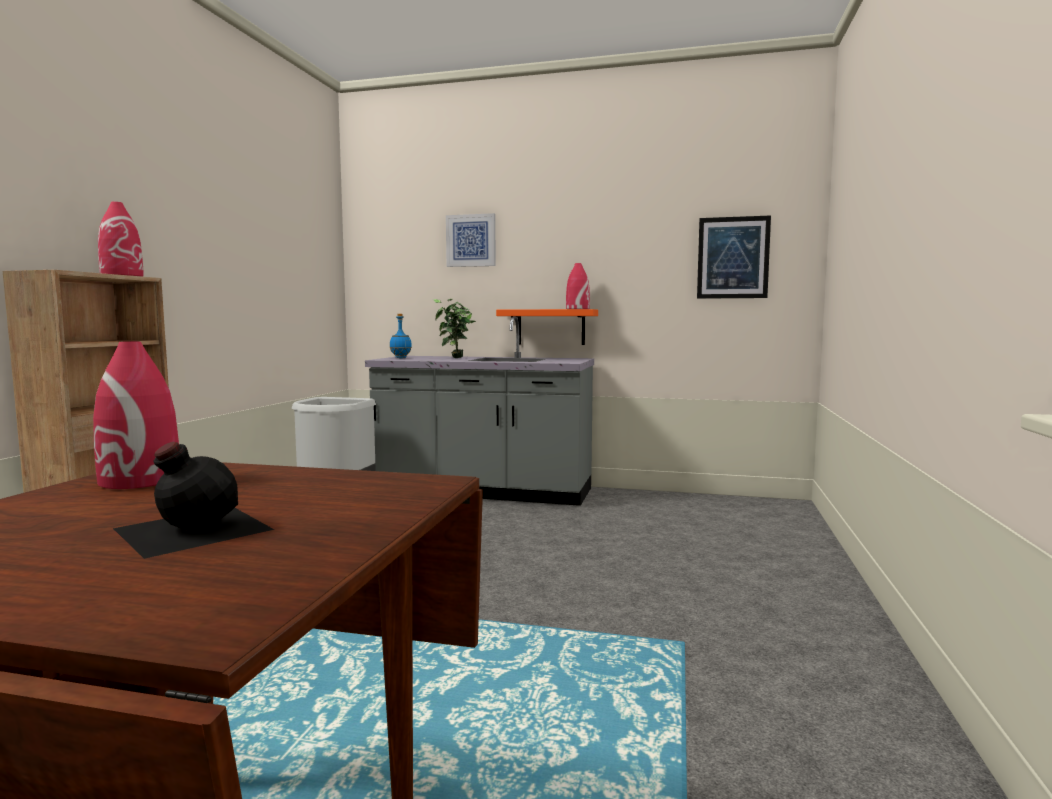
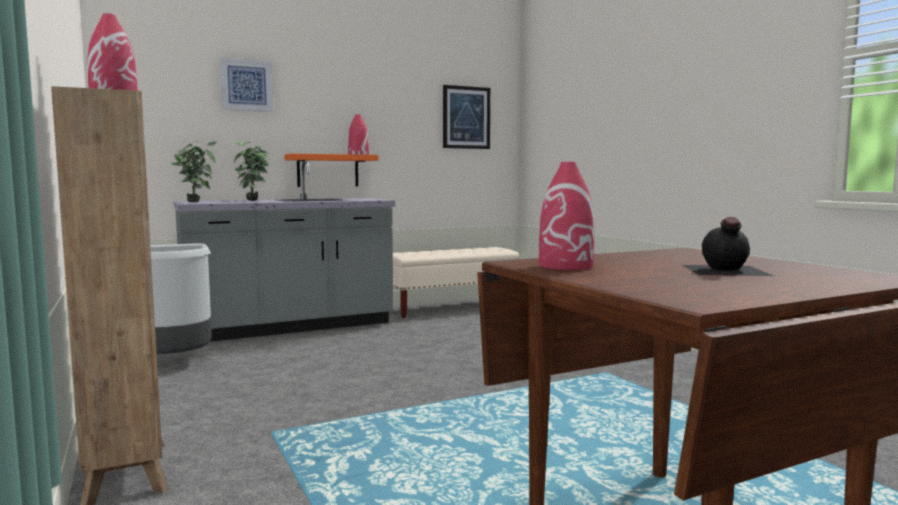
camera: 40 degrees left, 0 degrees up
blue bottle [390,314,412,358] -> potted plant [170,140,216,202]
none -> beige bench [393,247,519,318]

